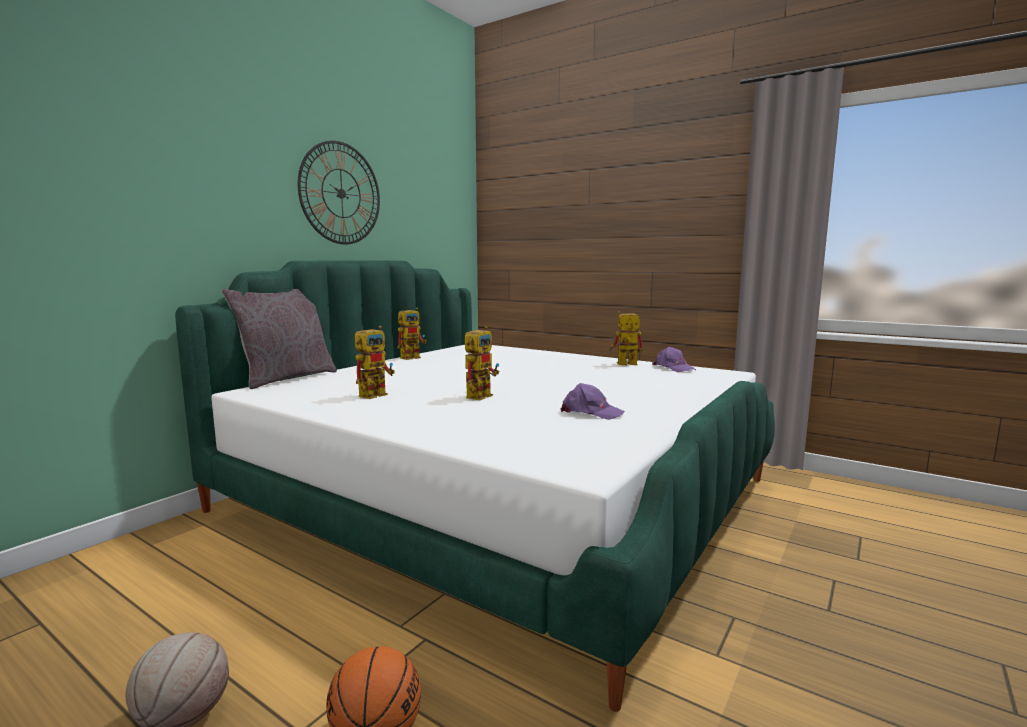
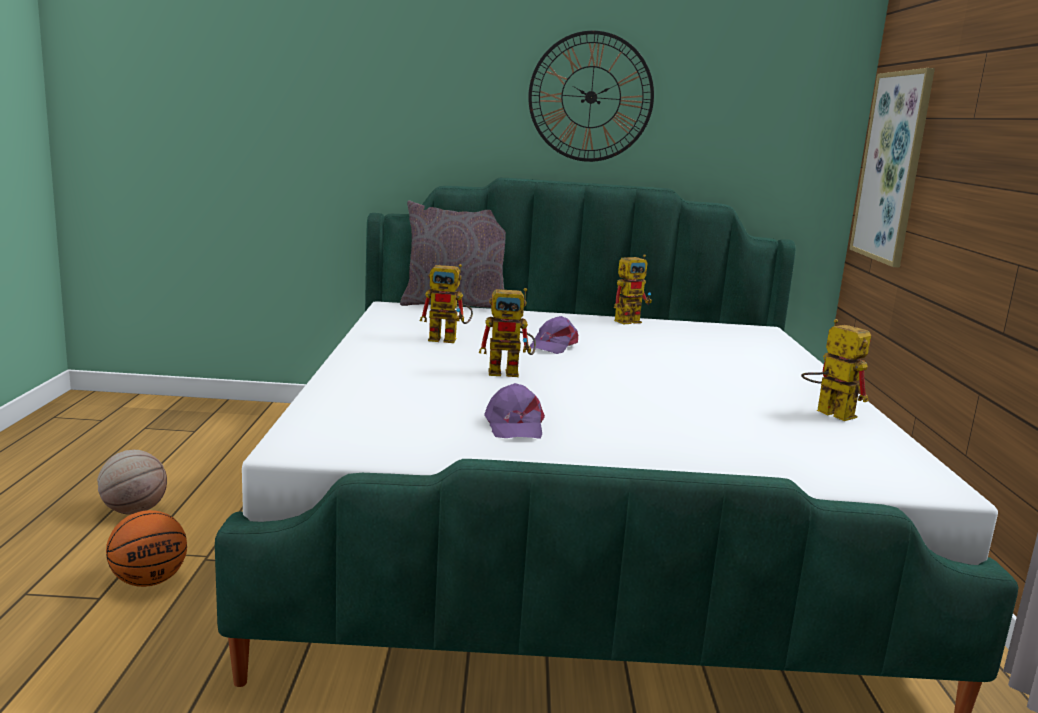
camera: 55 degrees right, 5 degrees up
toy robot [397,308,426,360] -> toy robot turned 45 degrees counterclockwise [614,254,652,324]
purple cap [652,347,696,372] -> purple cap moved to [530,316,578,354]
none -> picture [849,68,935,268]

